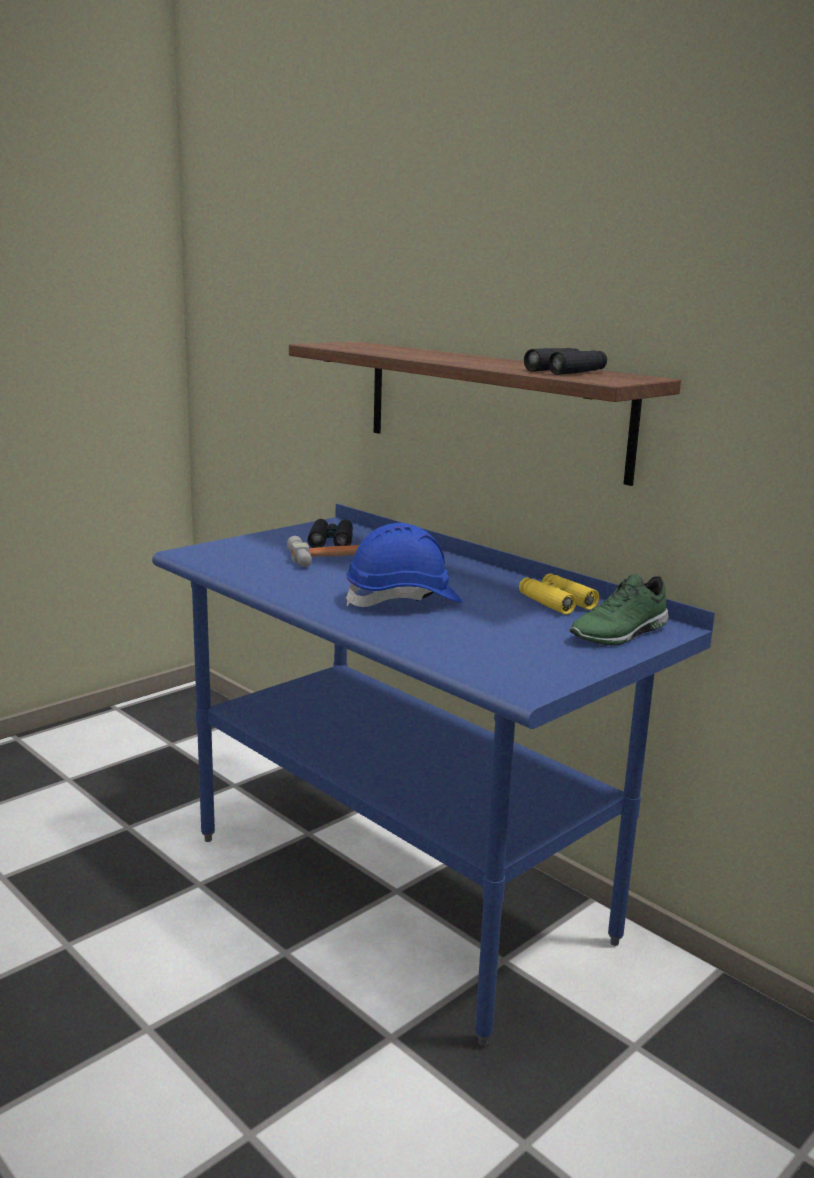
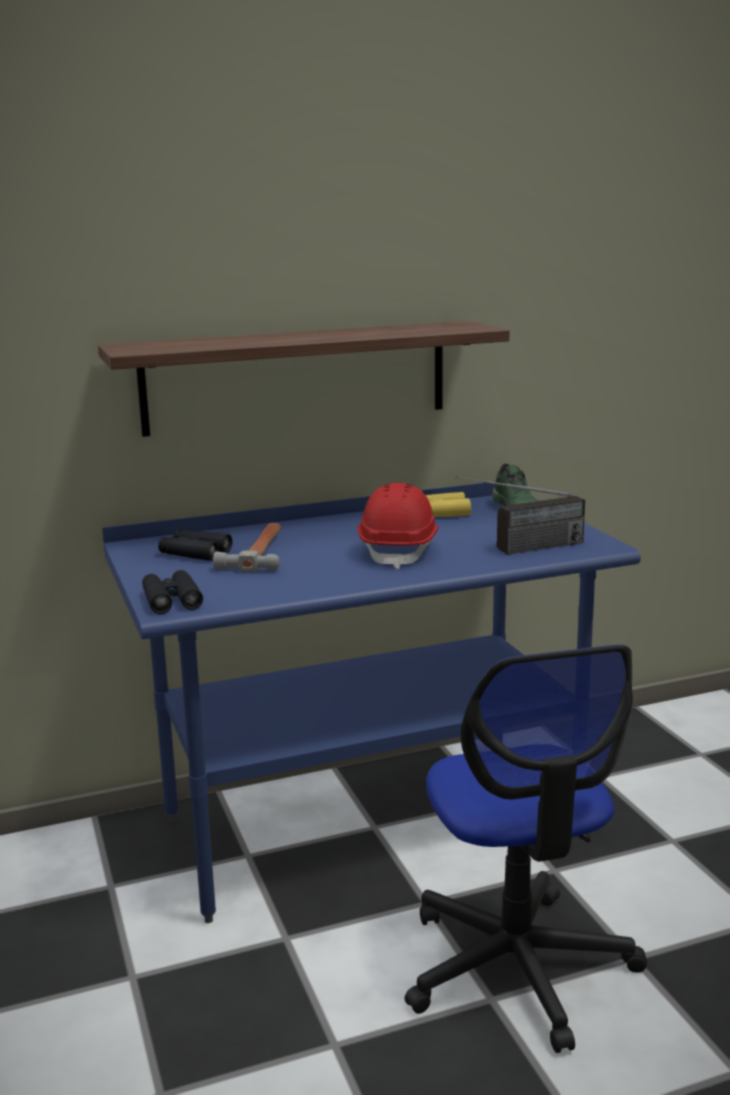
camera: 65 degrees left, 0 degrees up
blue hard hat [346,523,462,607] -> red hard hat [358,483,439,569]
black binoculars [524,348,607,375] -> black binoculars moved to [142,570,203,614]
none -> office chair [404,644,647,1053]
none -> radio [455,476,585,555]

